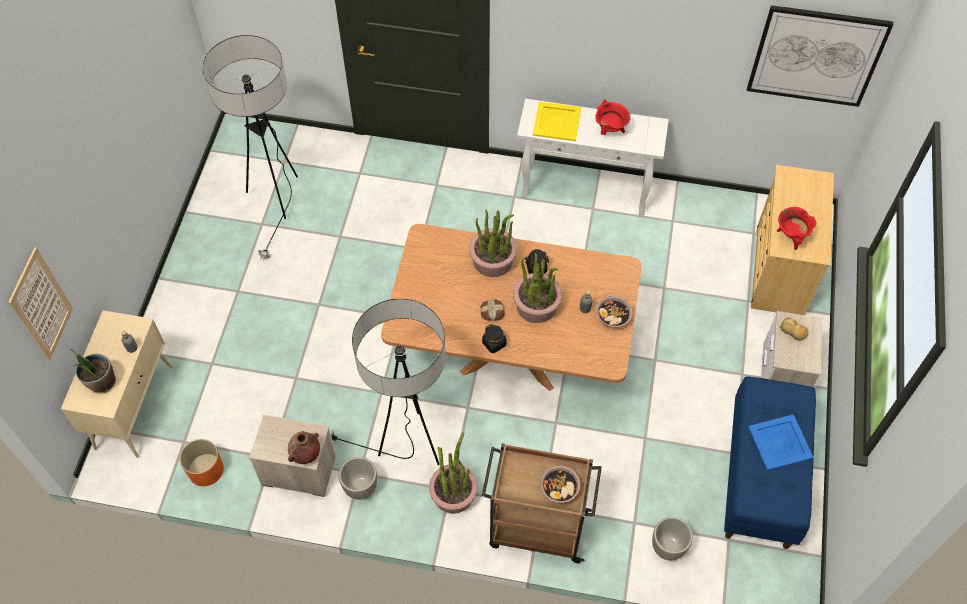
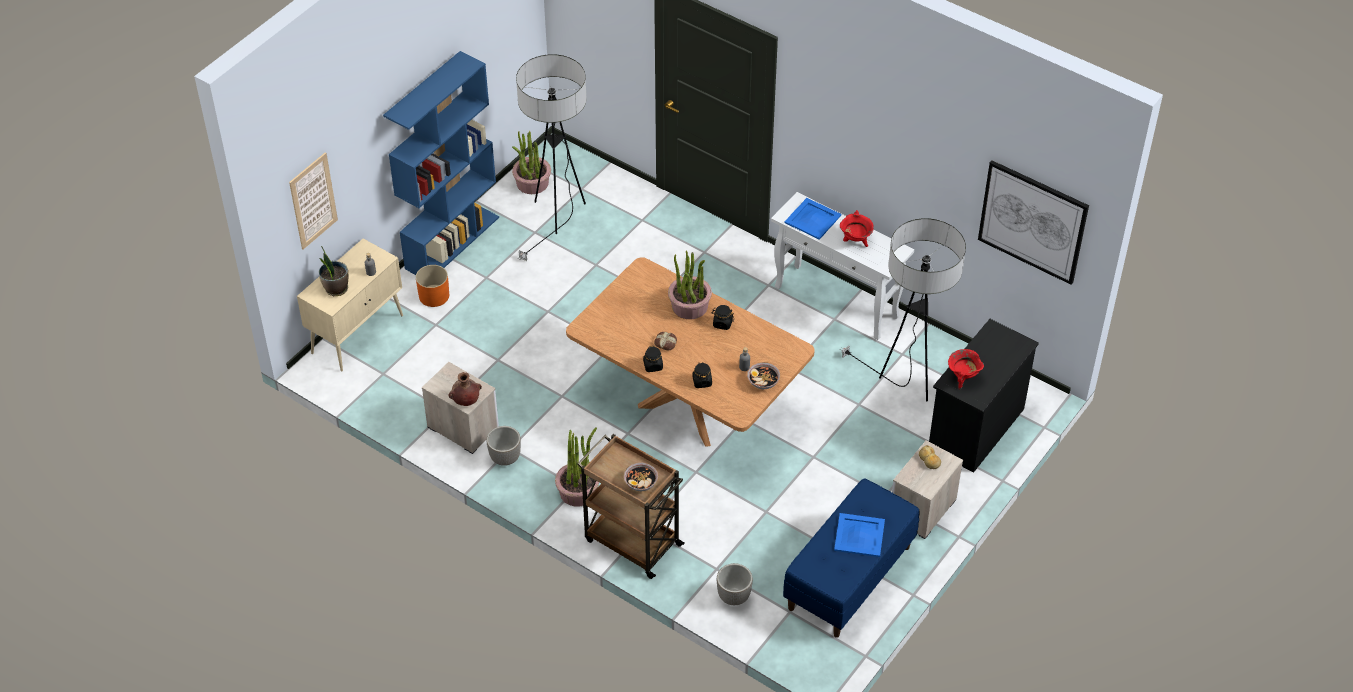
camera: 25 degrees right, 10 degrees down
orange planter [180,439,224,486] -> orange planter moved to [416,265,449,307]
floor lamp [330,299,446,465] -> floor lamp moved to [840,218,966,401]
potted plant [513,253,562,323] -> potted plant moved to [512,131,551,194]
yellow tray [533,102,581,141] -> blue tray [784,198,841,240]
beige dresser [751,165,834,315] -> black dresser [929,319,1039,473]
none -> blue bookcase [383,51,499,275]
none -> black jar [693,362,712,388]

